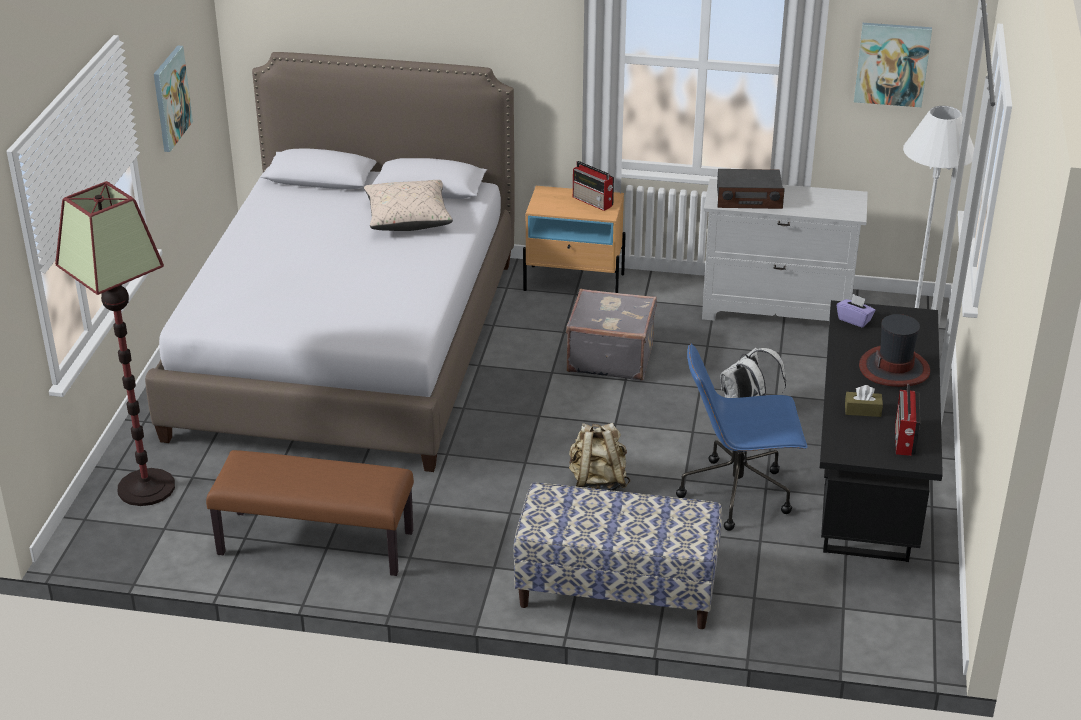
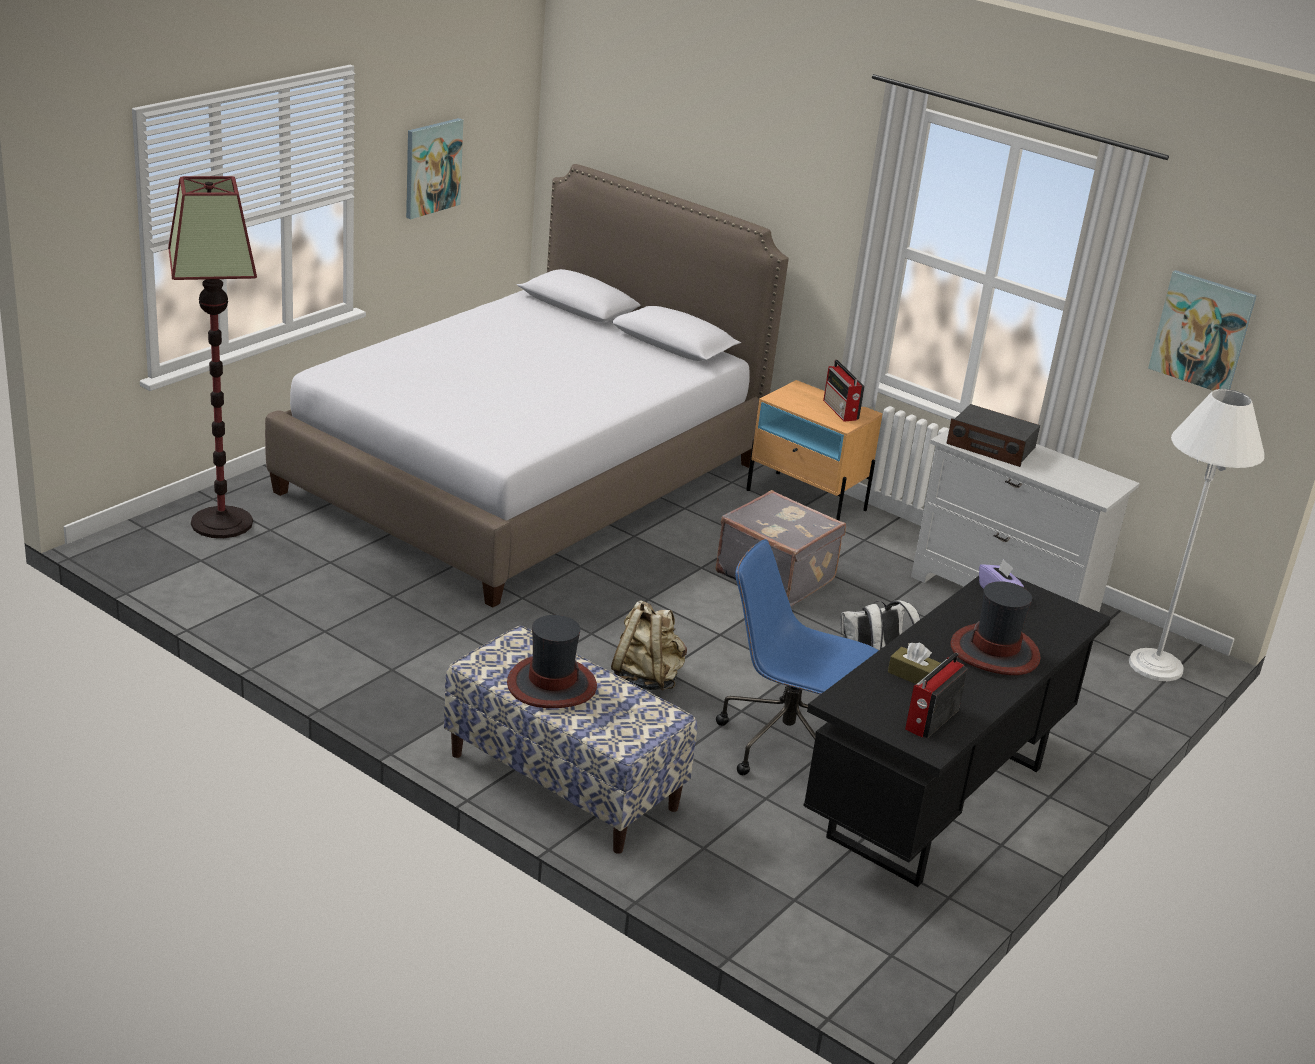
camera: 25 degrees right, 5 degrees down
brown bench [206,450,414,576] -> none
beige pillow [364,180,453,231] -> none
none -> hat [507,615,597,708]

